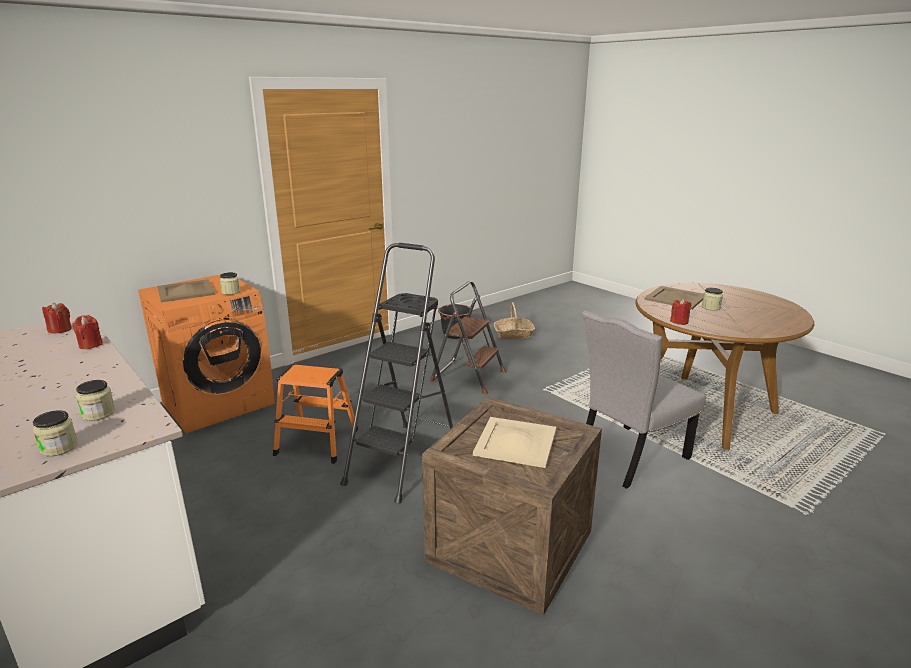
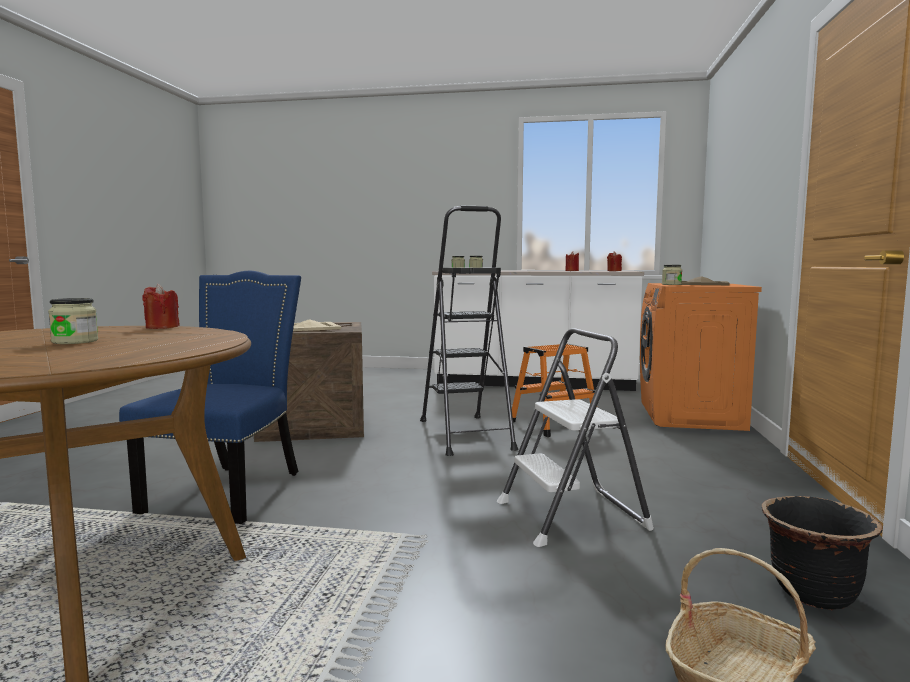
camera: 140 degrees right, 15 degrees down
brown step ladder [430,281,507,394] -> white step ladder [497,328,654,547]
grey chair [582,311,706,489] -> blue chair [119,270,301,524]
beige tray [644,286,704,309] -> none

